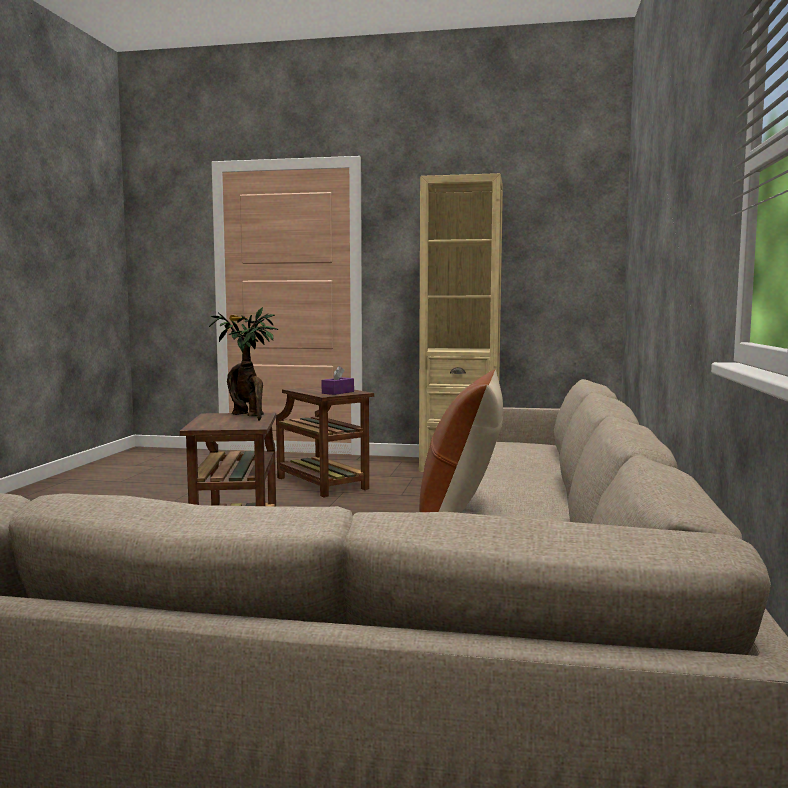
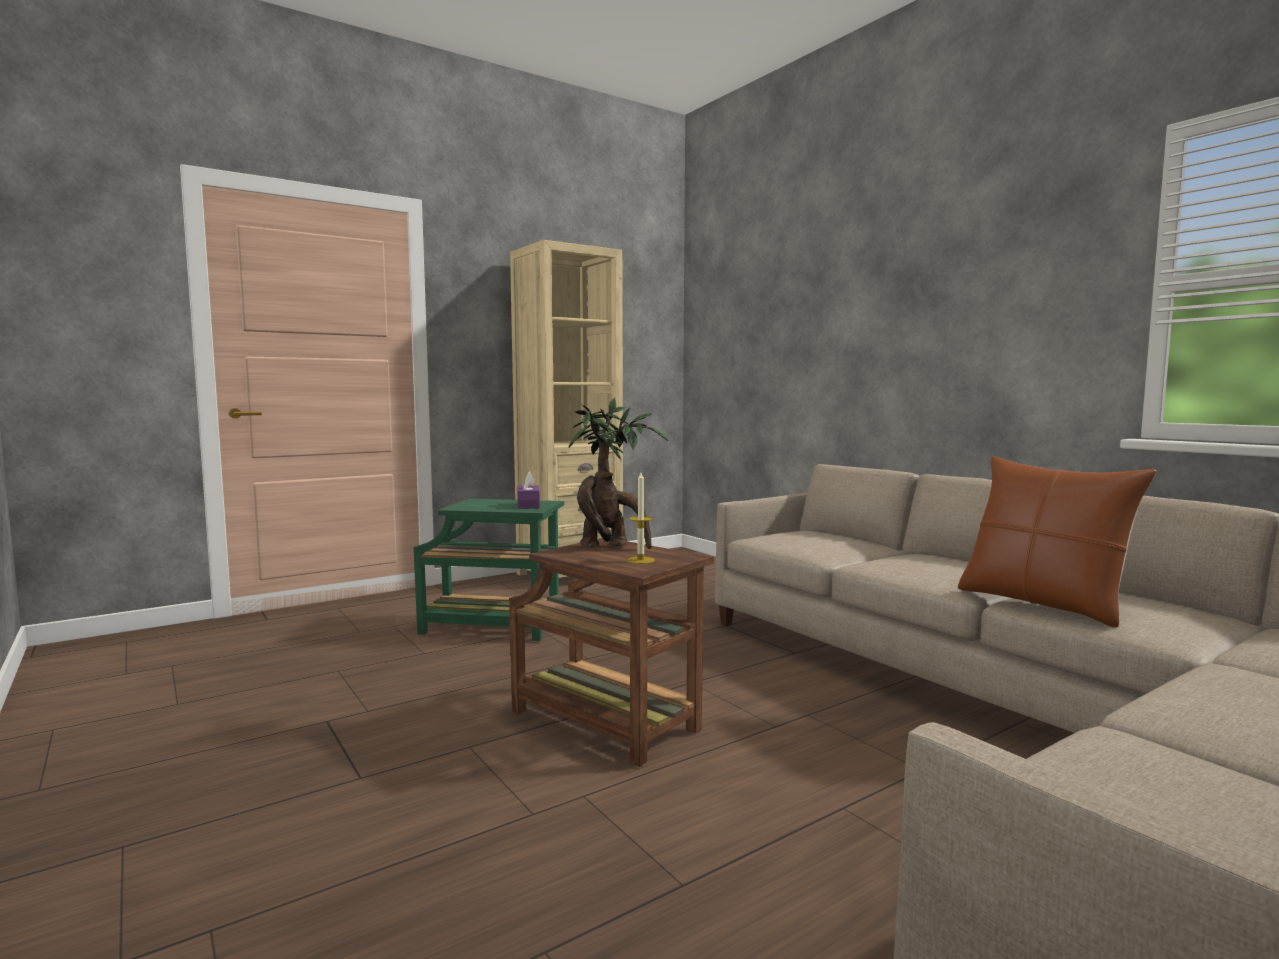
camera: 45 degrees left, 0 degrees up
brown side table [276,387,374,497] -> green side table [414,499,564,641]
none -> candle [627,472,655,564]

